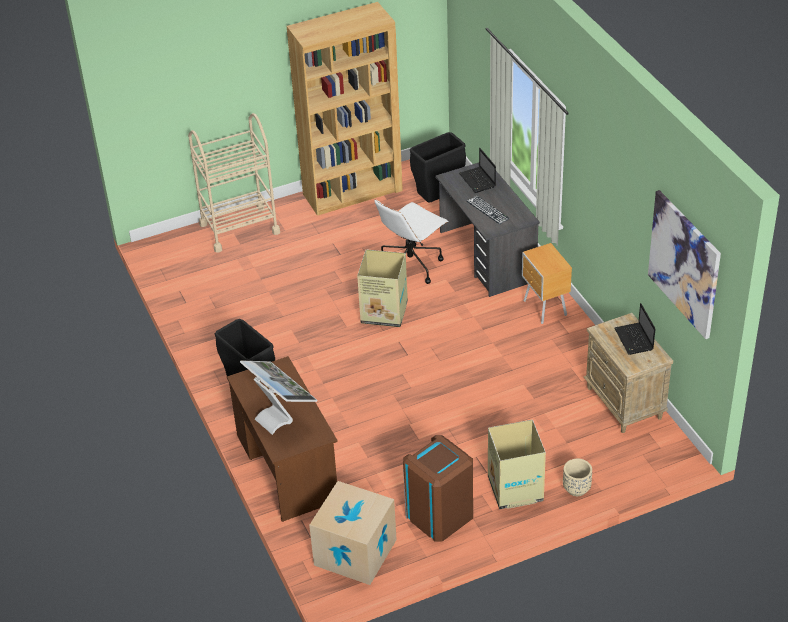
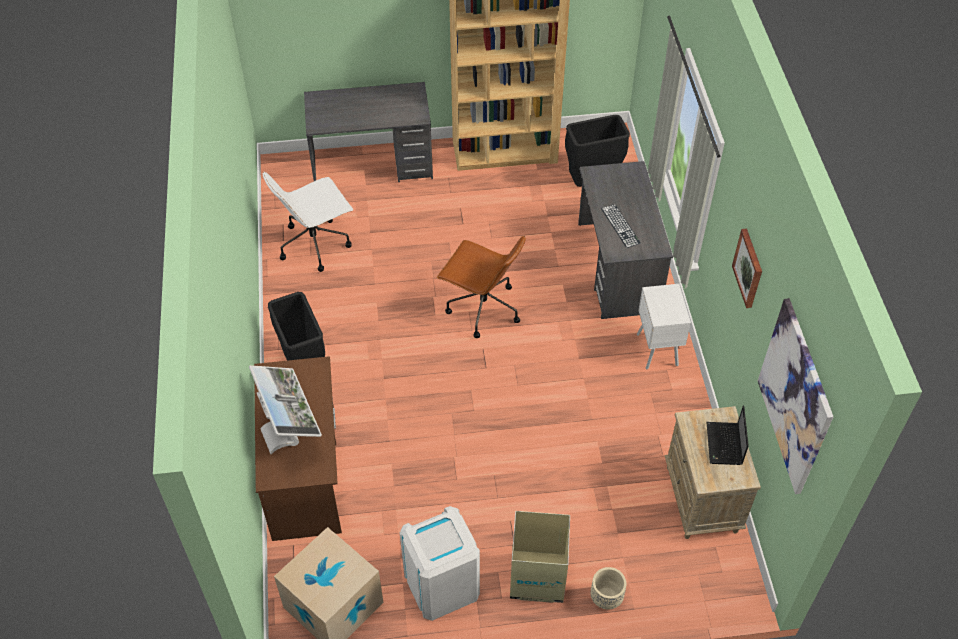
camera: 15 degrees right, 10 degrees up
beige cart [188,113,280,253] -> grey desk [304,82,433,182]
cardboard box [357,249,408,327] -> brown office chair [437,236,526,338]
white office chair [374,199,448,284] -> white office chair moved to [263,172,353,272]
brown trash can [403,435,473,542] -> white trash can [400,506,480,621]
laptop [459,148,496,193] -> none
brown nightstand [522,243,572,324] -> white nightstand [637,284,691,370]
none -> picture [732,229,762,308]

